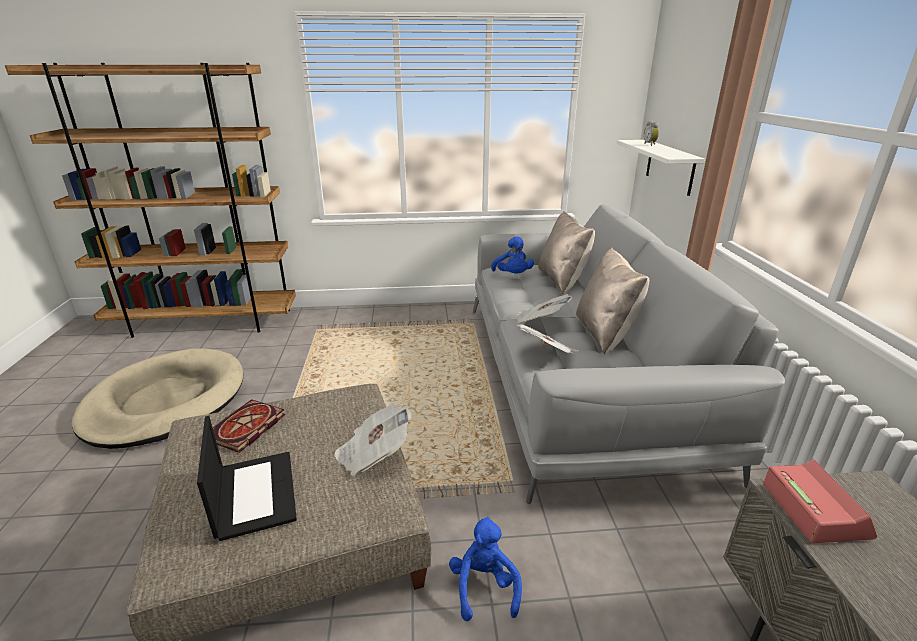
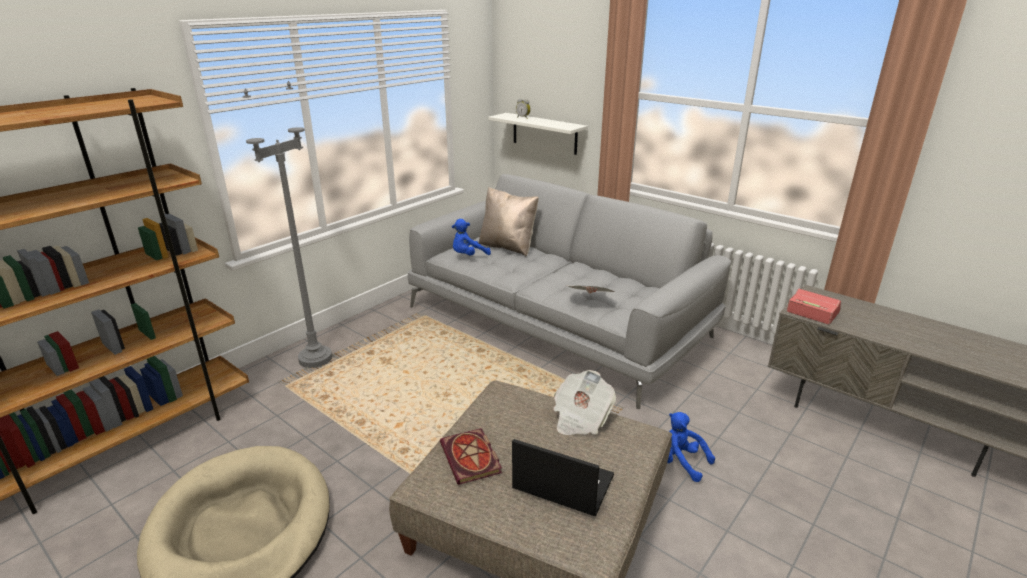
camera: 45 degrees left, 0 degrees up
blue plush toy [491,236,534,274] -> blue plush toy turned 120 degrees clockwise [452,219,491,255]
newspaper [516,294,572,324] -> none
beige pillow [576,247,649,354] -> none
none -> grey floor lamp [243,81,332,368]

